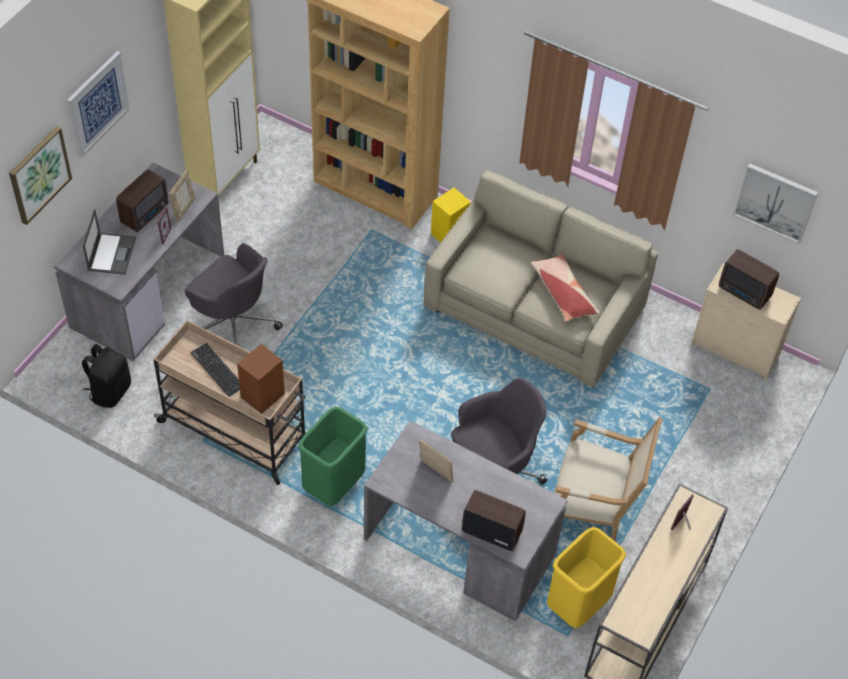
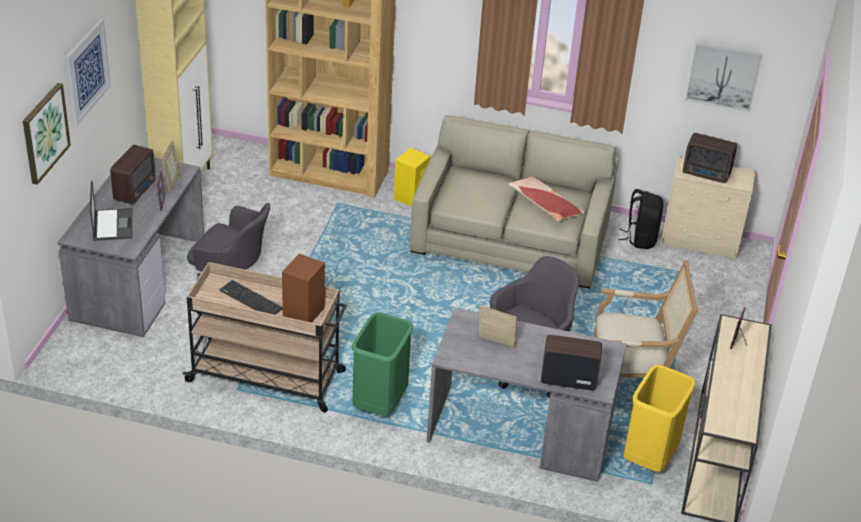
camera: 15 degrees left, 15 degrees down
black backpack [82,344,131,408] -> black backpack moved to [618,189,663,249]

